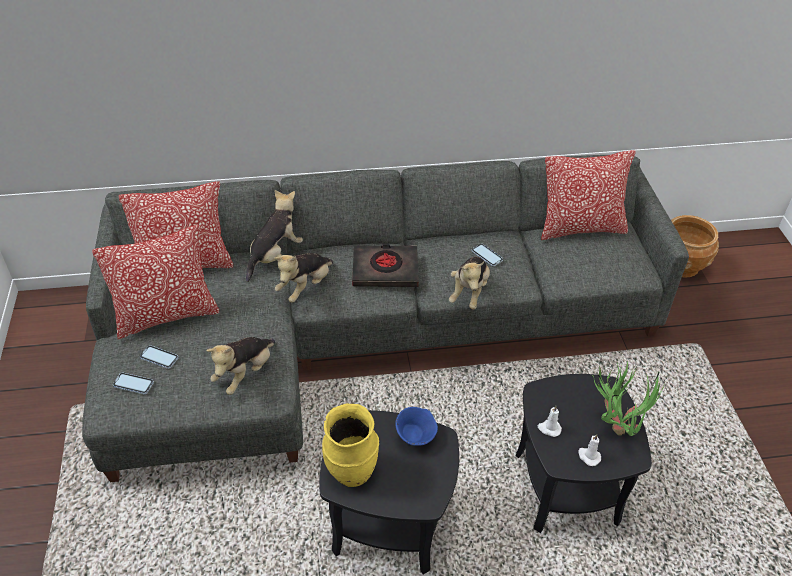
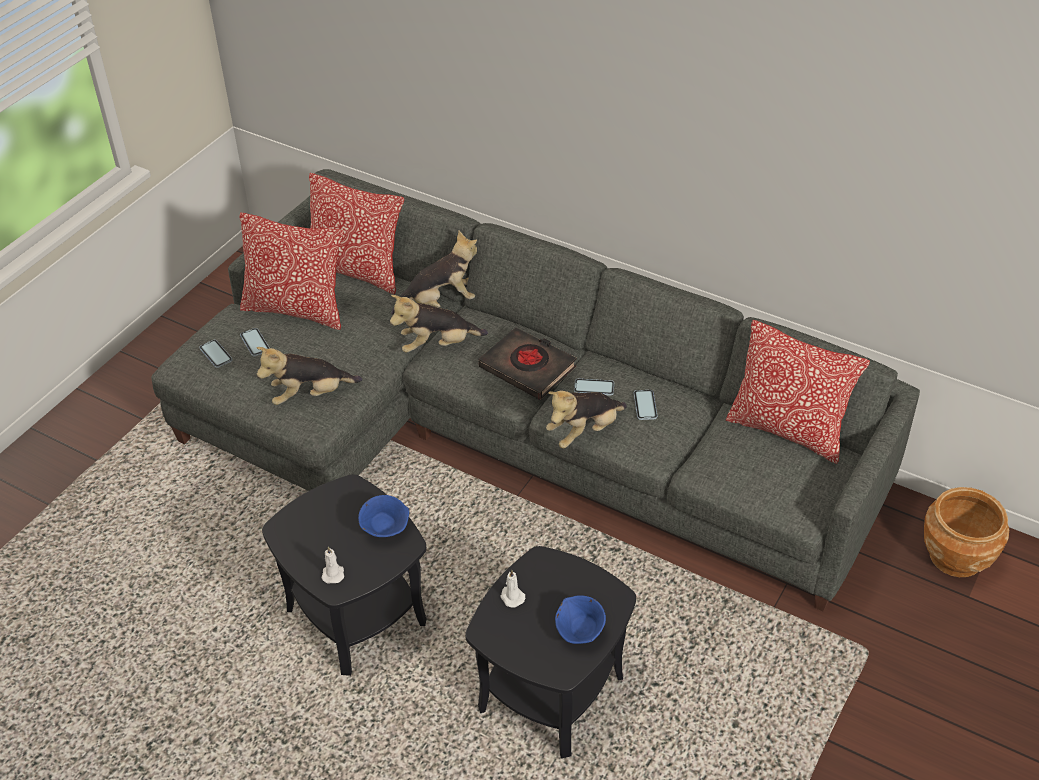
camera: 40 degrees right, 0 degrees up
yellow vase [322,403,379,487] -> none
white candle [578,434,601,466] -> white candle moved to [322,546,344,584]
potted plant [592,362,666,436] -> blue bowl [555,595,606,644]
none -> phone [574,379,614,396]

